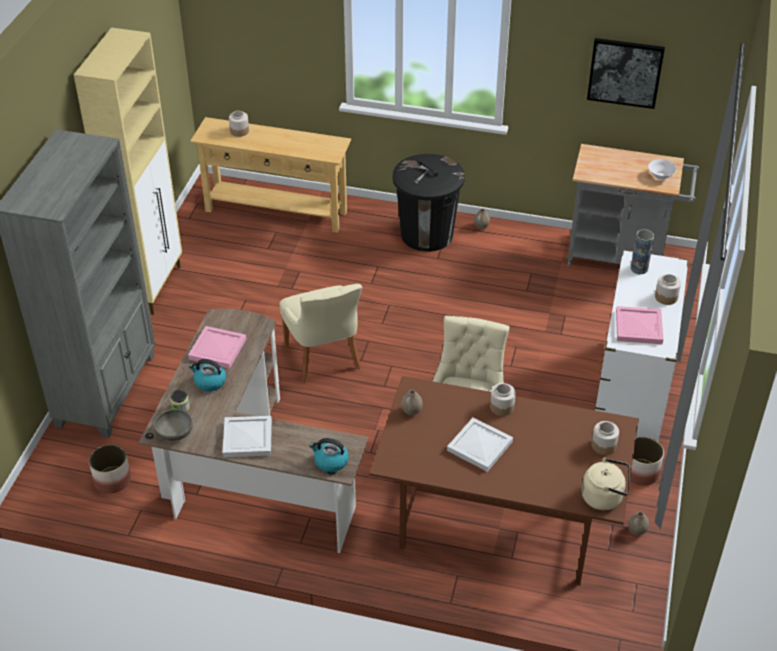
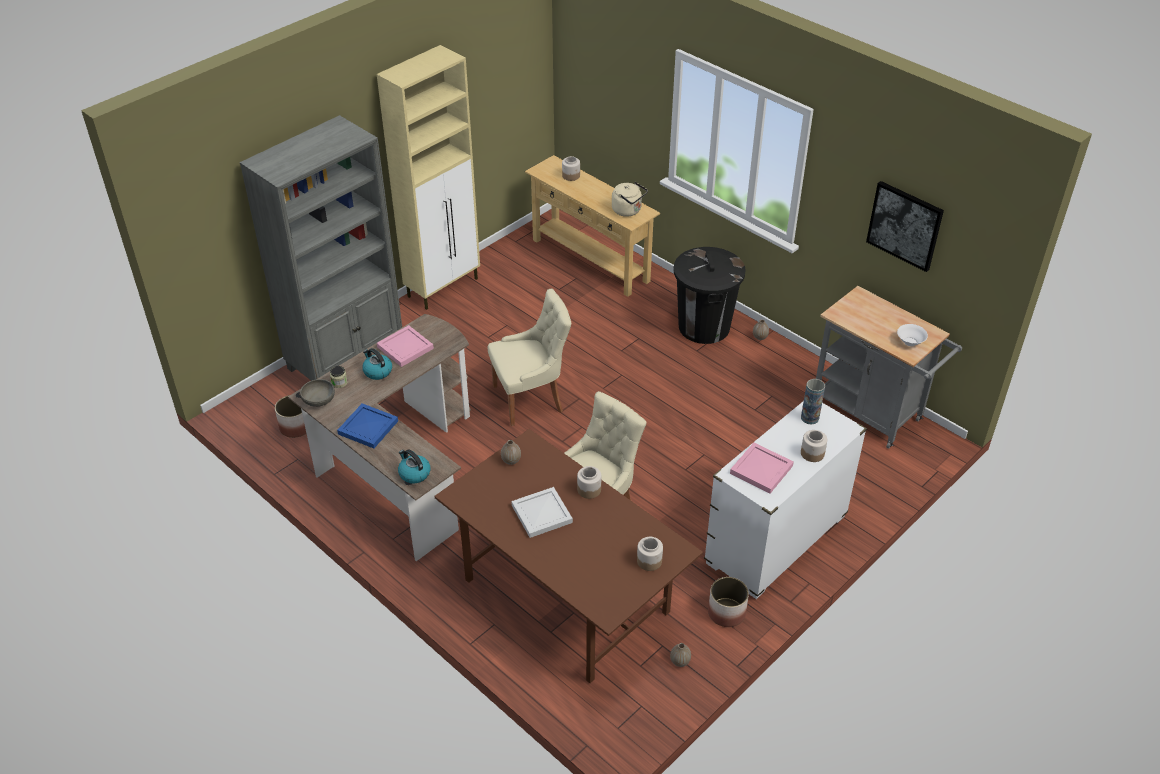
camera: 30 degrees right, 0 degrees up
white tray [223,416,272,457] -> blue tray [337,403,398,448]
beige chair [279,284,362,383] -> beige chair turned 120 degrees counterclockwise [488,289,571,426]
beige kettle [582,457,630,510] -> beige kettle moved to [612,182,648,217]

